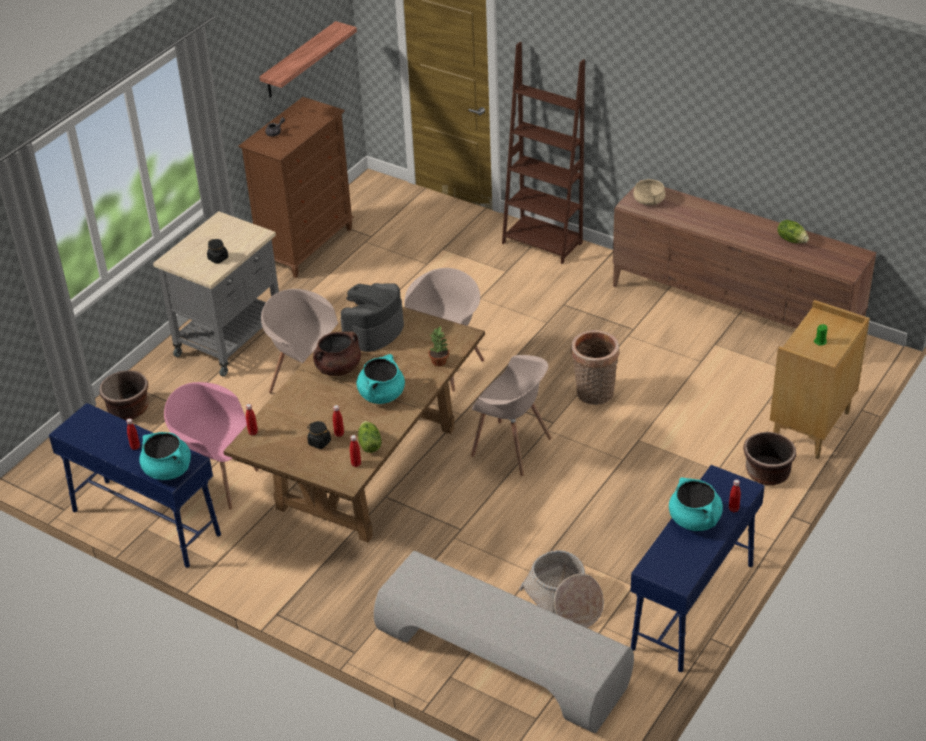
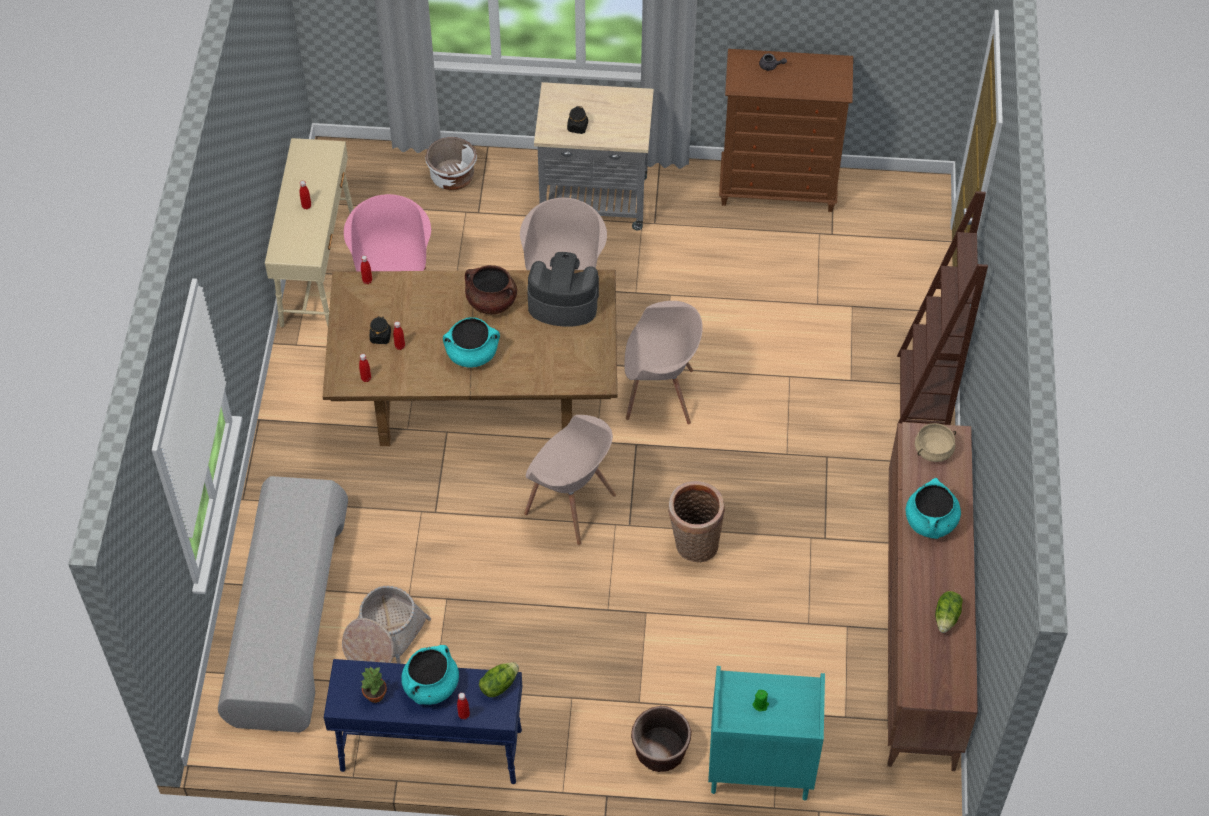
camera: 60 degrees right, 15 degrees up
blue console table [49,403,221,568] -> beige console table [265,138,353,327]
brown planter [99,370,149,420] -> white planter [425,137,477,190]
turquoise cooking pot [139,432,191,480] -> turquoise cooking pot moved to [906,478,961,539]
shelf [259,21,357,98] -> none
lettuce [358,421,382,453] -> lettuce moved to [479,662,519,697]
potted plant [429,326,449,367] -> potted plant moved to [361,666,387,703]
beige chair [471,355,552,476] -> beige chair turned 60 degrees counterclockwise [524,415,616,545]
brown cabinet [770,300,870,459] -> turquoise cabinet [708,666,825,801]

